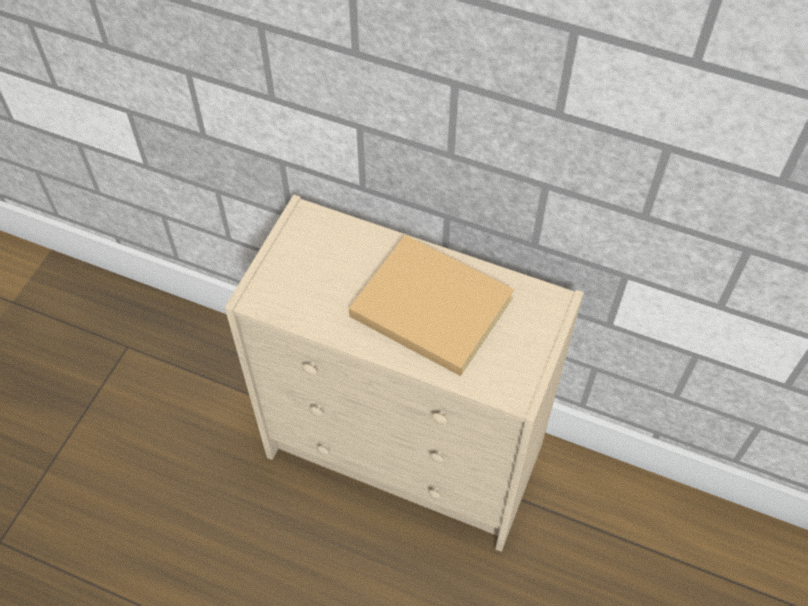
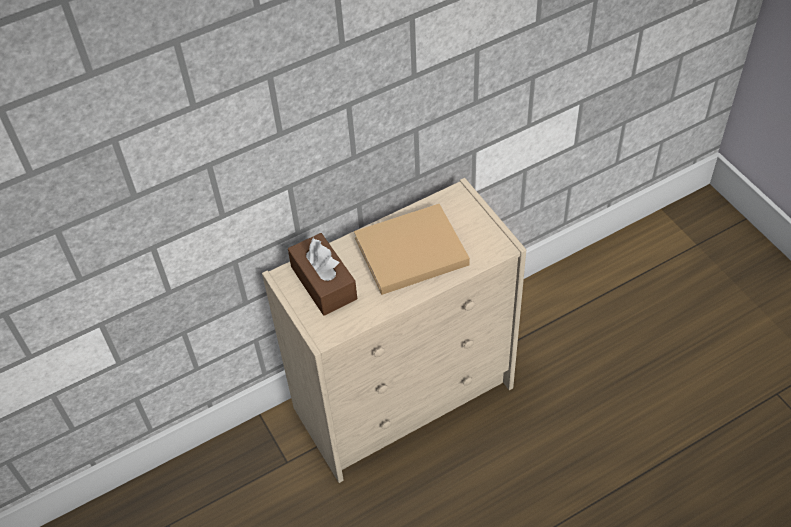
camera: 50 degrees left, 5 degrees down
none -> brown tissue box [288,233,357,316]

